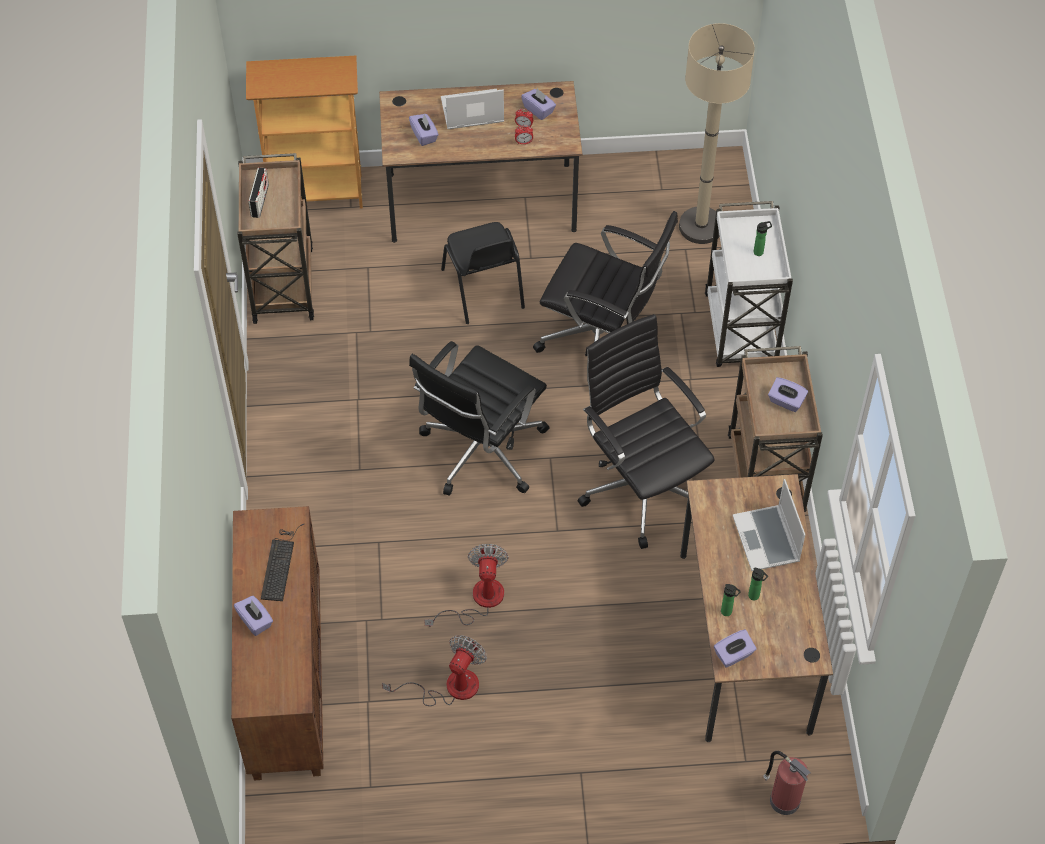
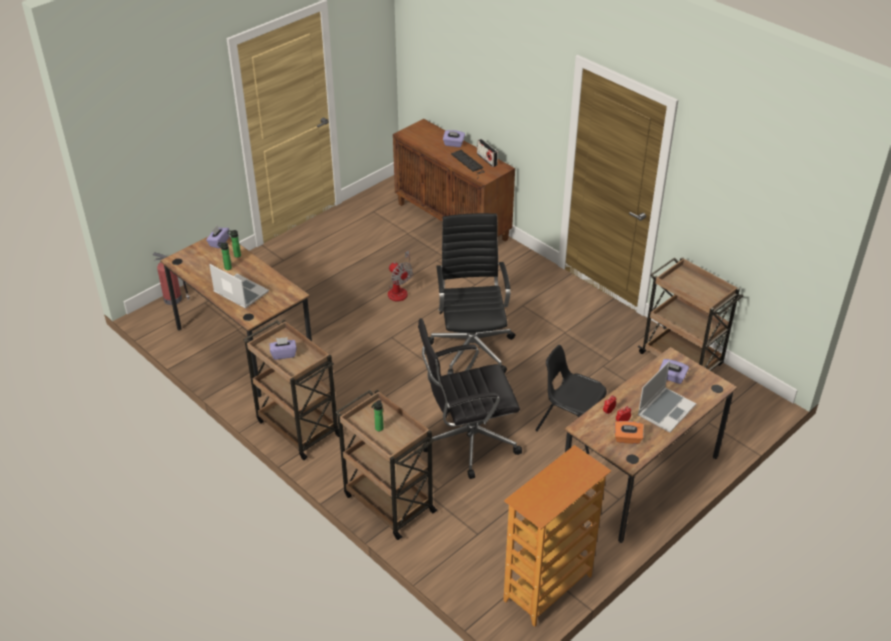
camera: 140 degrees right, 15 degrees down
bookcase [246,56,363,209] -> bookcase moved to [503,445,611,627]
radio [248,167,269,218] -> radio moved to [477,139,498,167]
fan [382,635,487,706] -> none
purple tissue box [521,88,556,120] -> orange tissue box [615,421,643,444]
black office chair [578,314,714,549] -> none
beige floor lamp [679,23,755,244] -> none
white cart [705,201,793,367] -> brown cart [335,390,438,540]

